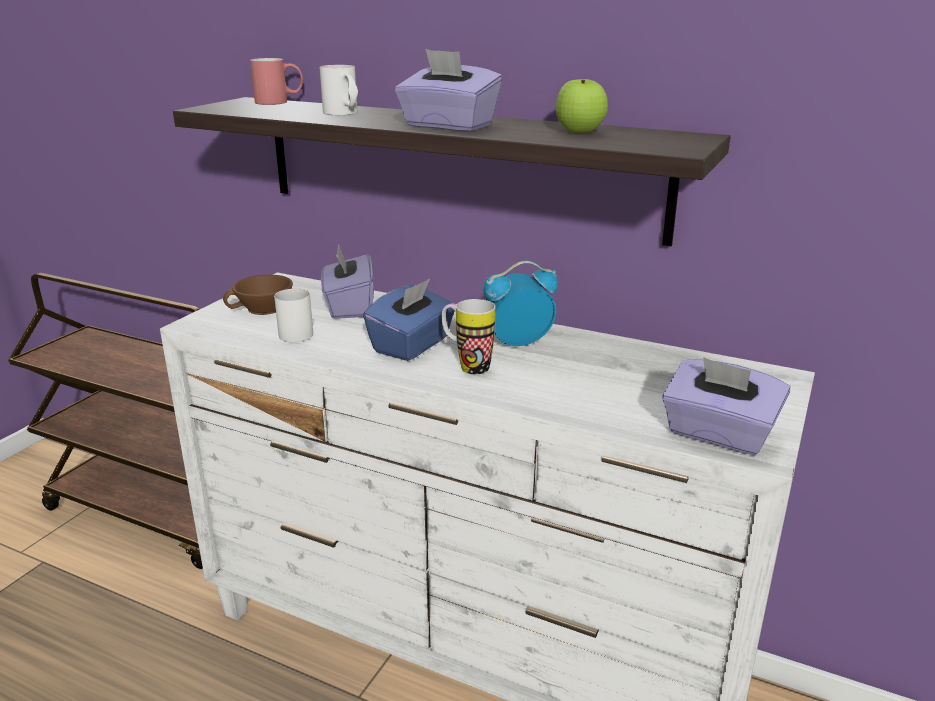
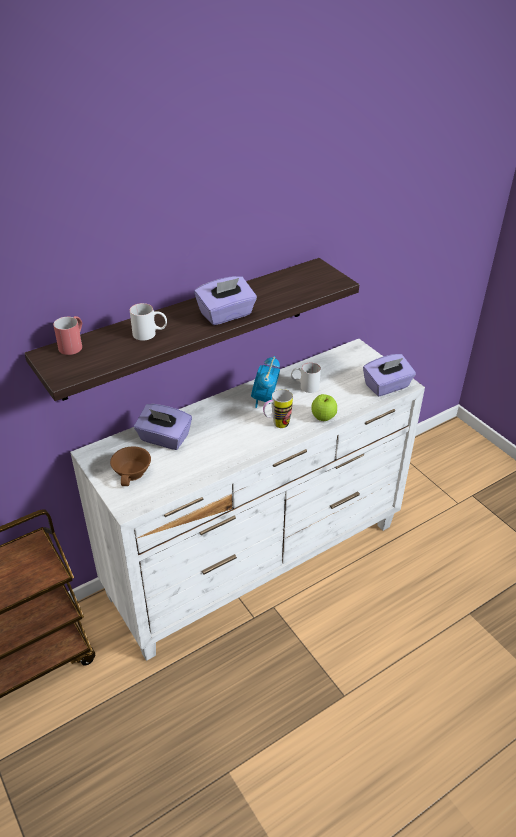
camera: 60 degrees left, 15 degrees up
white mug [274,288,313,342] -> white mug moved to [291,362,321,393]
blue tissue box [363,279,455,361] -> none
apple [556,79,608,133] -> apple moved to [311,394,337,421]

